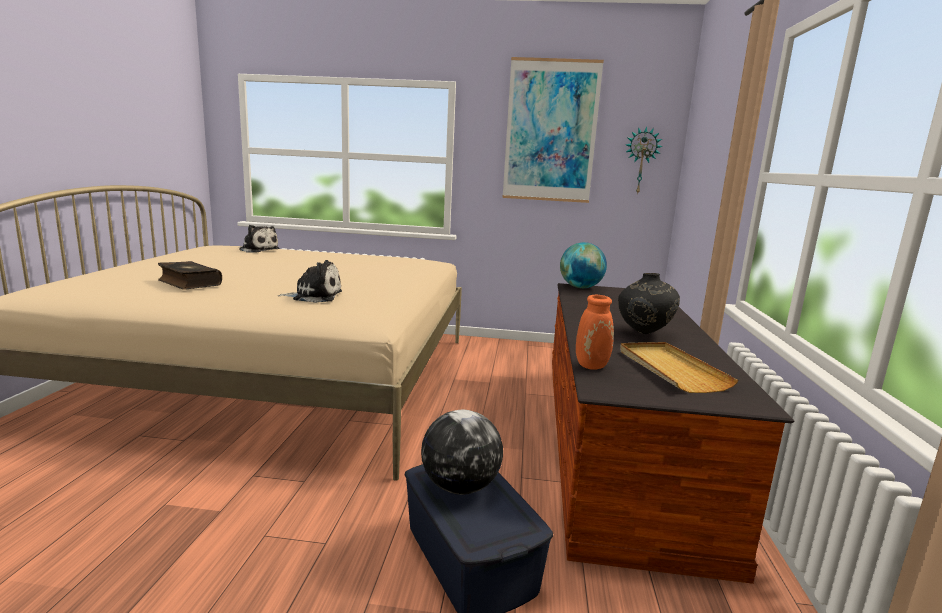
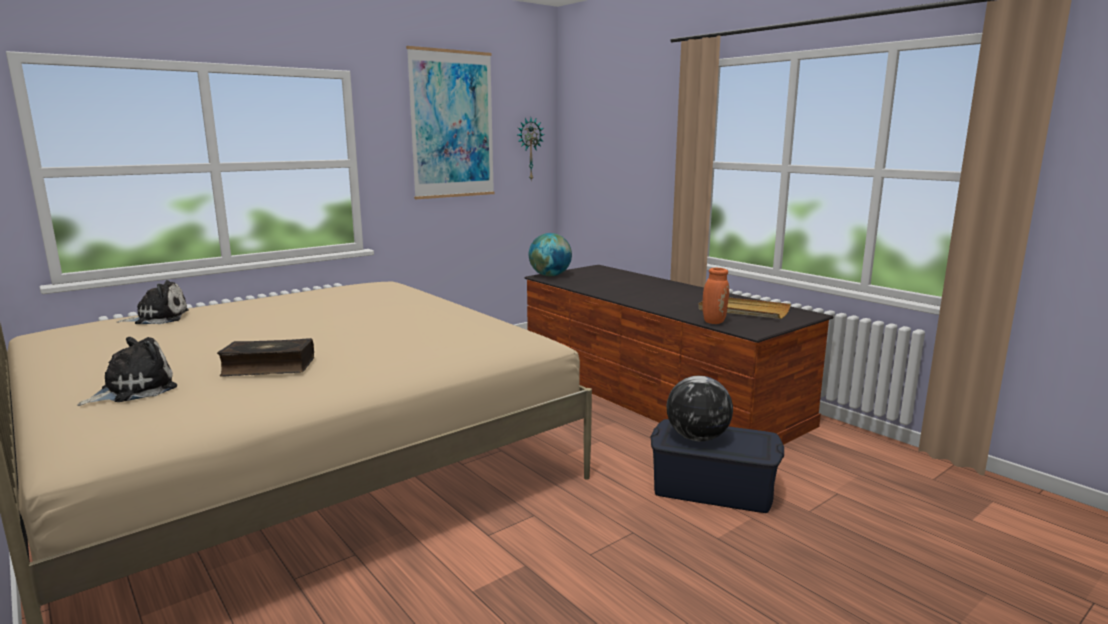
camera: 45 degrees left, 0 degrees up
plush toy [278,260,342,303] -> plush toy moved to [77,337,177,406]
black vase [618,273,680,334] -> none

